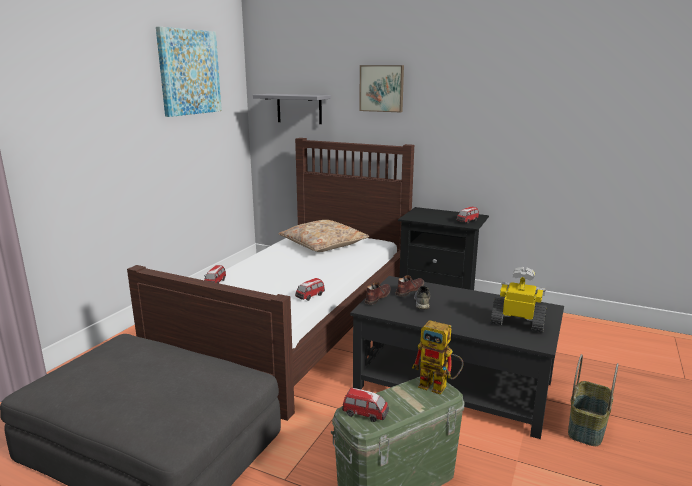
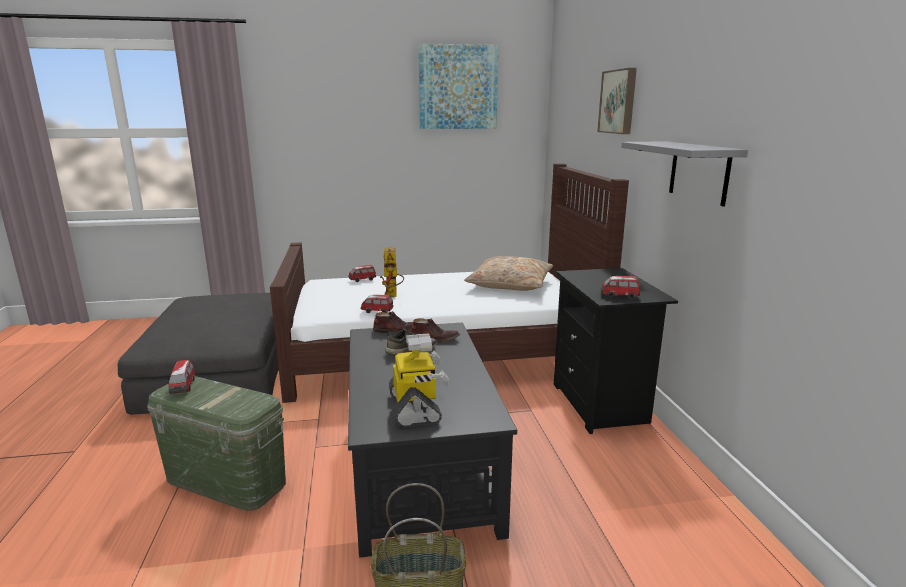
camera: 55 degrees right, 0 degrees up
grey shelf [253,94,331,124] -> grey shelf moved to [621,141,748,207]
toy robot [412,320,463,395] -> toy robot moved to [380,247,404,297]

